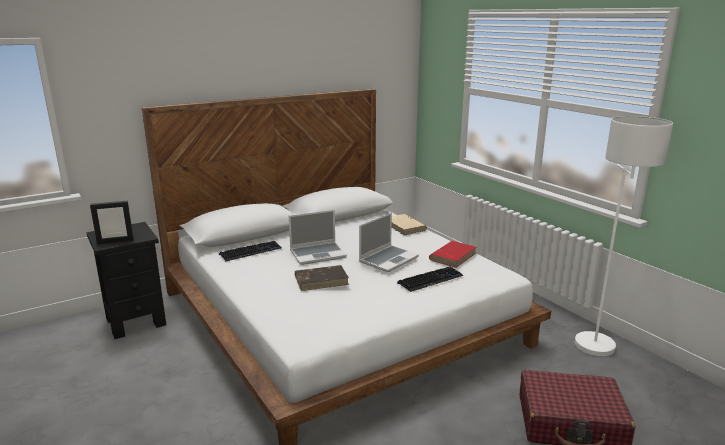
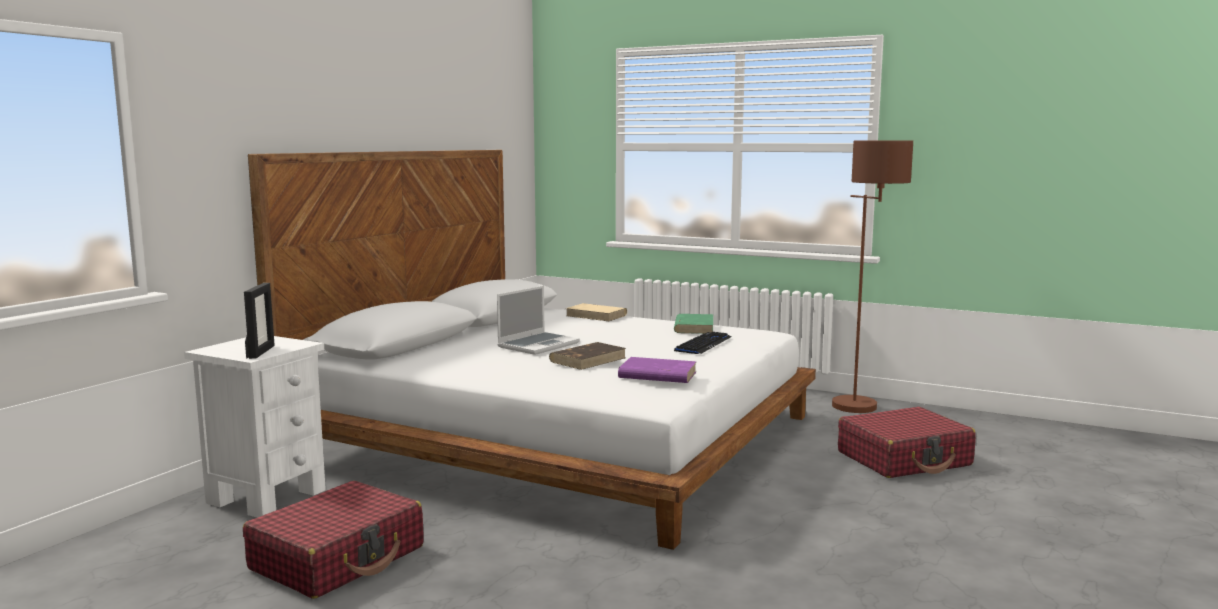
camera: 30 degrees left, 10 degrees down
black nightstand [86,222,166,339] -> white nightstand [184,336,326,518]
picture frame [90,201,134,244] -> picture frame turned 45 degrees counterclockwise [244,283,275,359]
keyboard [219,241,282,262] -> none
laptop [359,213,419,272] -> none
red book [429,241,476,268] -> green book [674,314,713,334]
white floor lamp [575,116,673,356] -> brown floor lamp [832,140,913,413]
none -> red suitcase [243,481,424,599]
none -> purple book [618,357,697,383]

